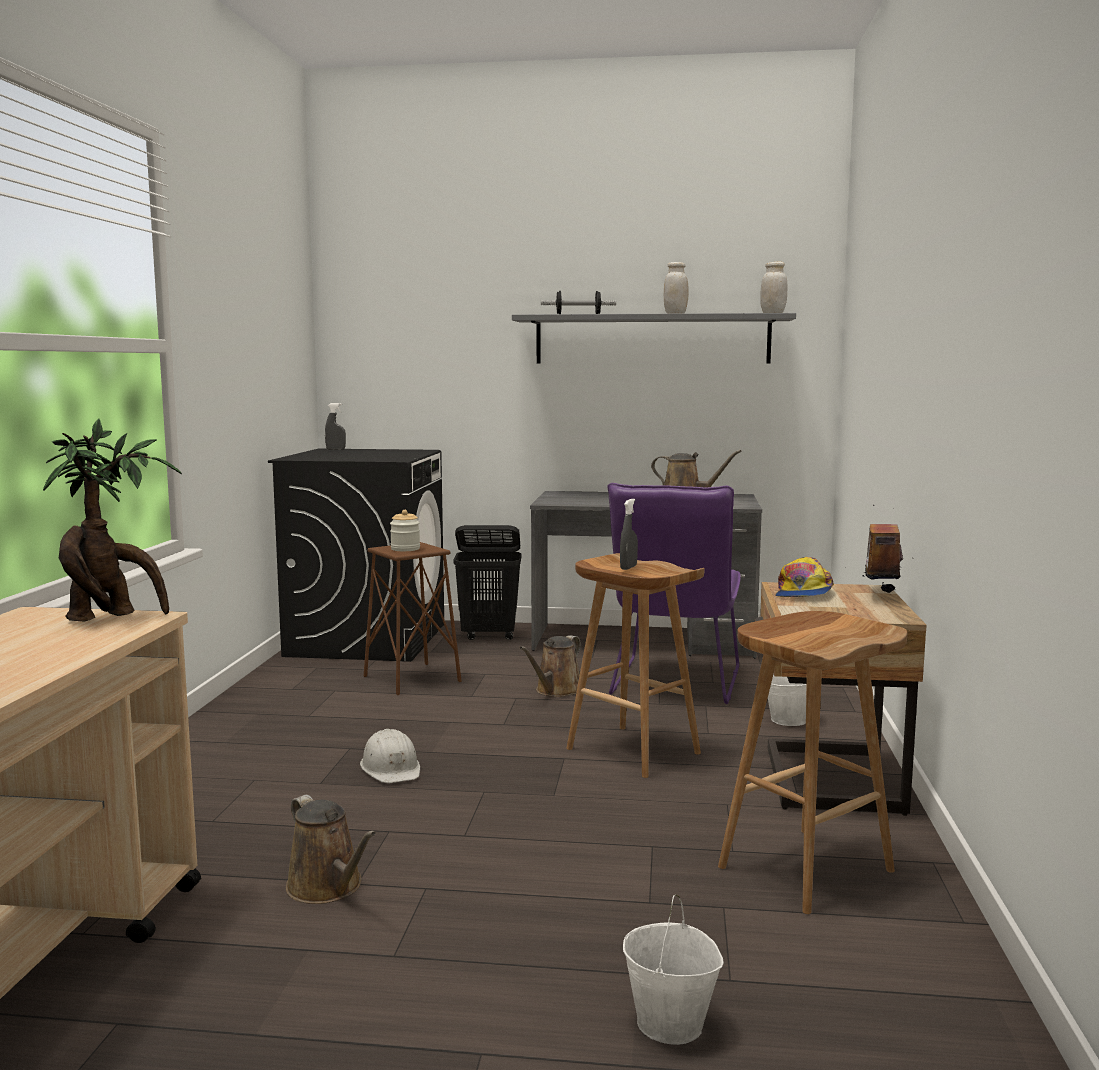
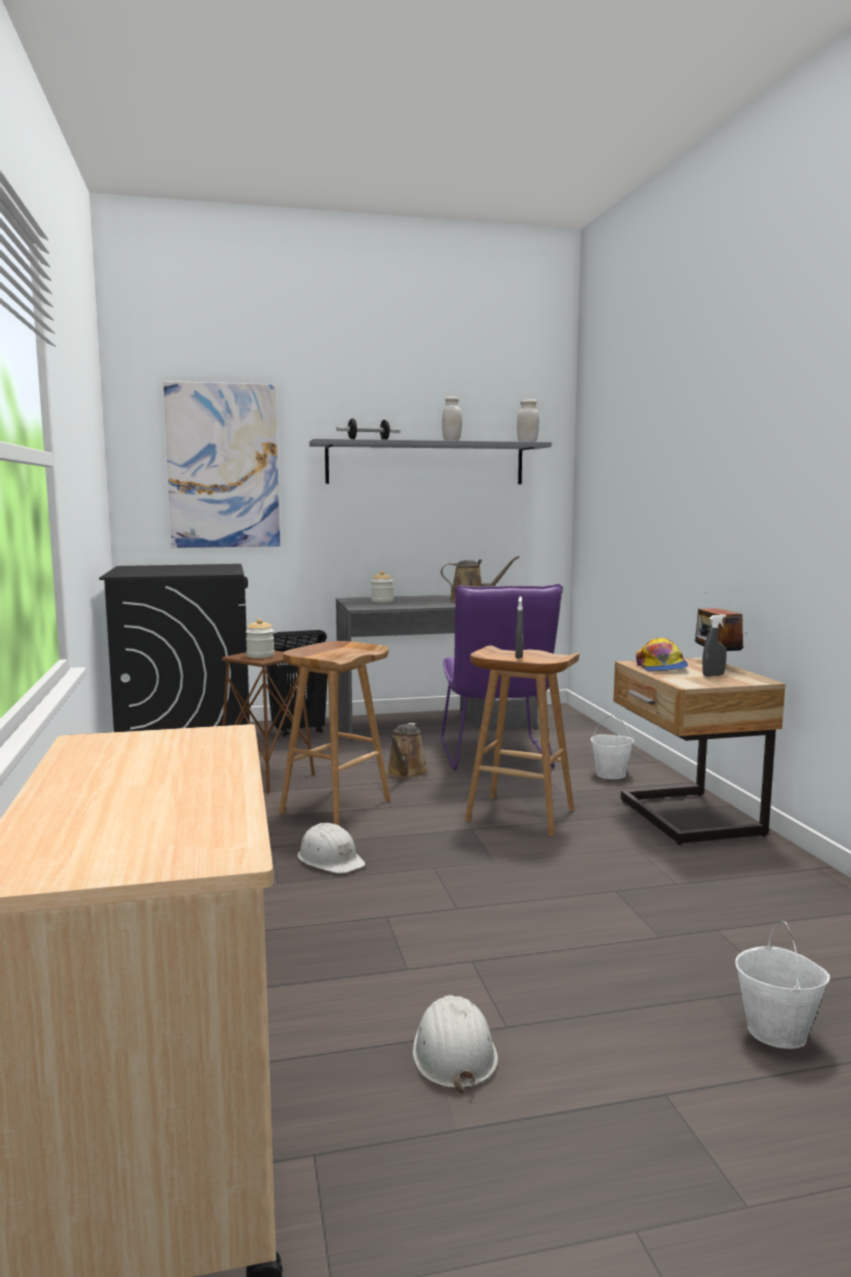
camera: 20 degrees left, 0 degrees up
potted plant [43,418,182,622] -> none
brown watering can [286,795,376,904] -> none
grey spray bottle [325,403,346,450] -> grey spray bottle moved to [702,614,727,677]
brown stool [718,611,907,914] -> brown stool moved to [279,641,391,826]
none -> picture [163,381,280,548]
none -> jar [371,571,394,603]
none -> white hard hat [413,995,498,1093]

